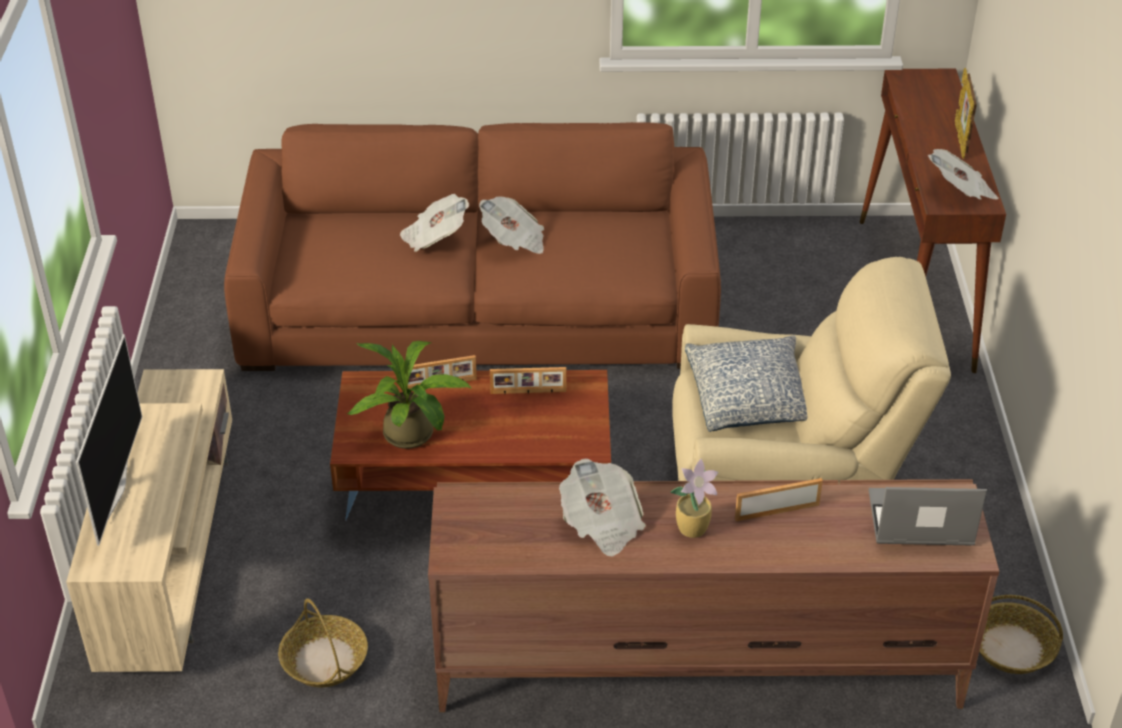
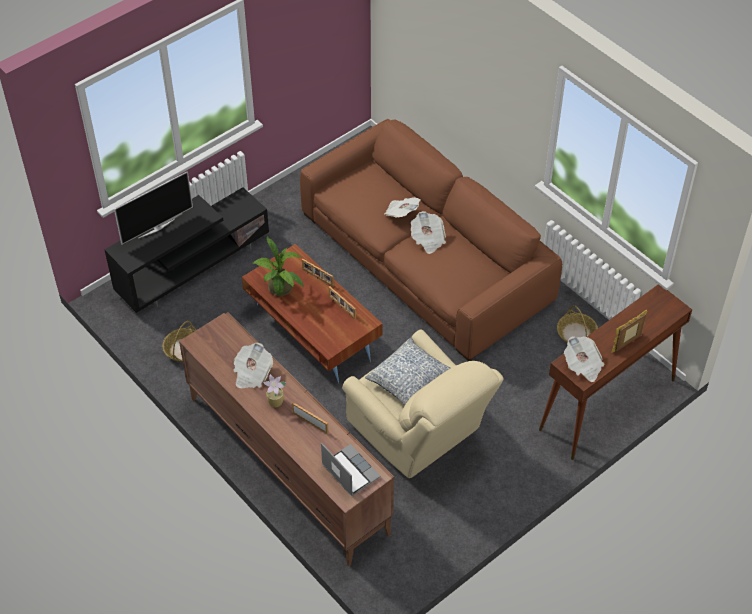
camera: 50 degrees right, 10 degrees up
beige tv stand [66,369,232,672] -> black tv stand [105,187,269,313]
basket [979,595,1063,674] -> basket moved to [557,305,598,343]

